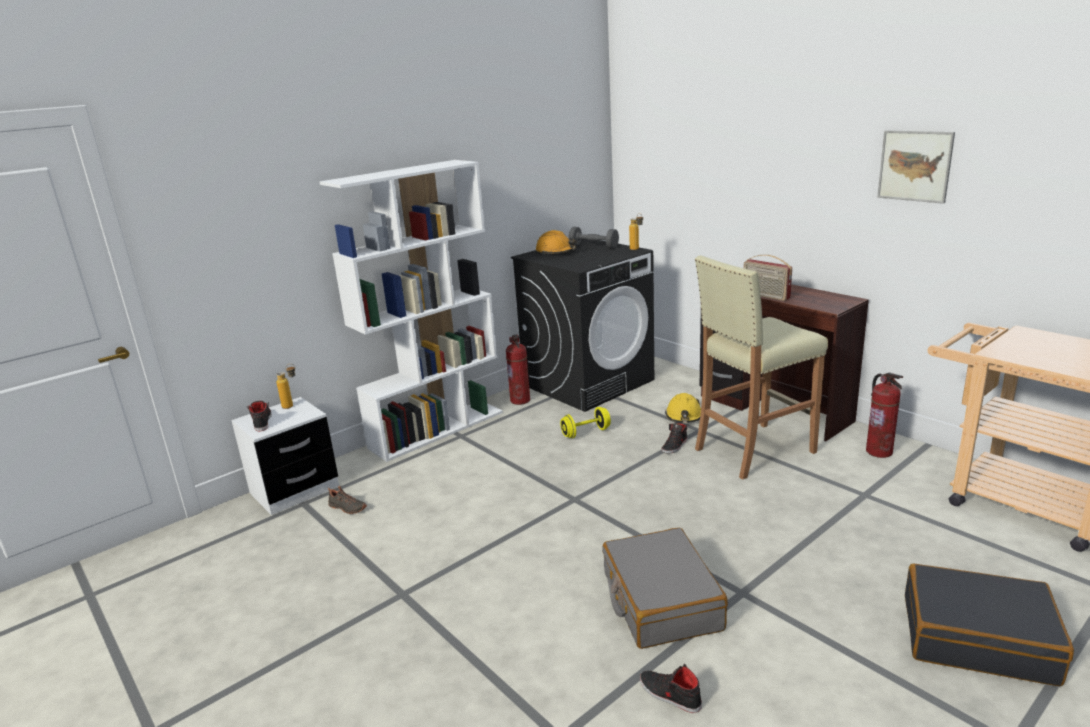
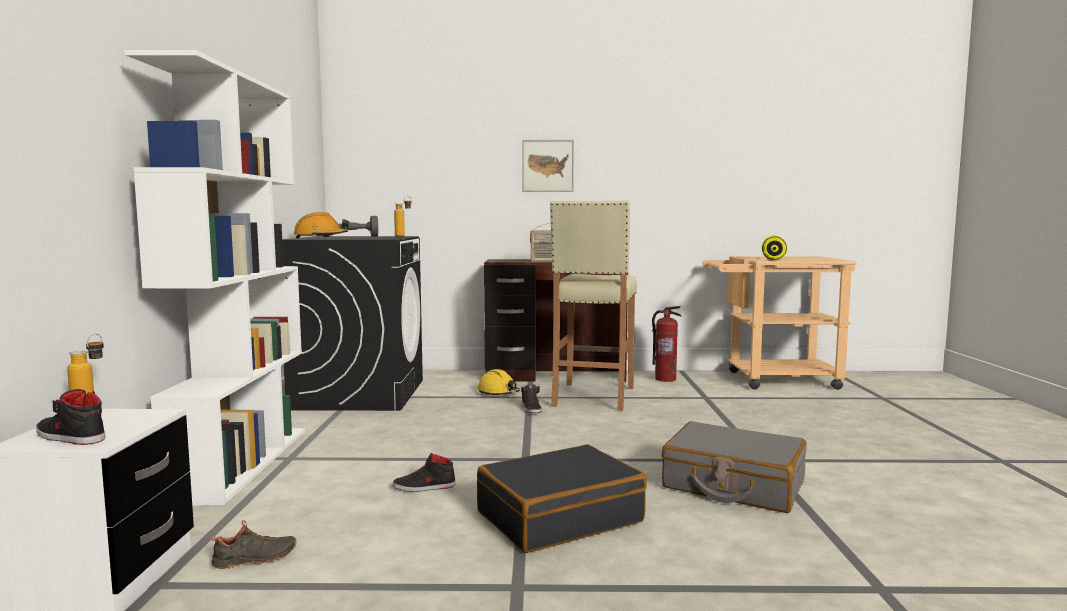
camera: 50 degrees left, 15 degrees down
fire extinguisher [506,334,530,405] -> none
yellow dumbbell [560,407,611,438] -> yellow dumbbell moved to [762,235,787,260]
black shoe [640,664,702,713] -> black shoe moved to [393,453,456,492]
picture [877,130,955,204] -> picture moved to [522,140,574,192]
black suitcase [905,564,1074,686] -> black suitcase moved to [477,444,647,553]

